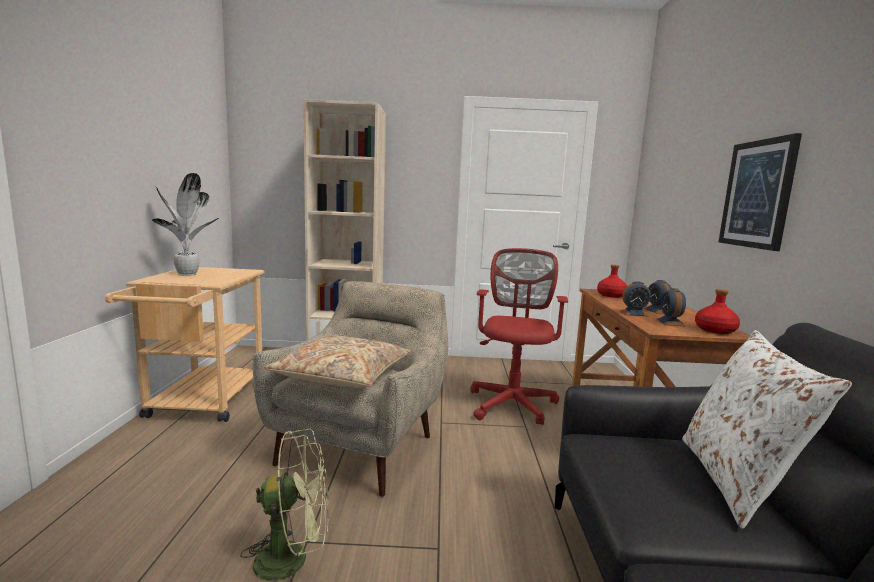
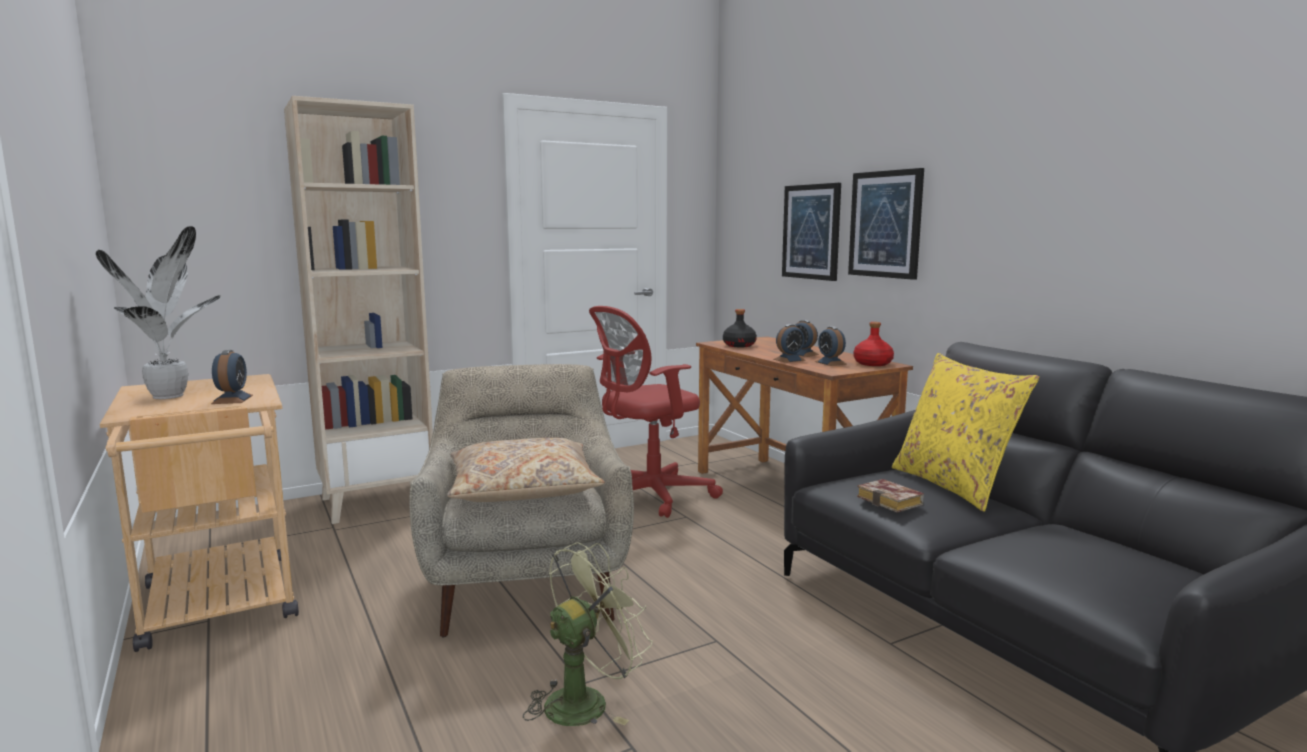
camera: 30 degrees left, 0 degrees up
red office chair [470,248,568,425] -> red office chair turned 105 degrees counterclockwise [589,306,723,518]
red bottle [597,265,627,298] -> black bottle [723,309,757,347]
white pillow [682,330,852,529] -> yellow pillow [892,353,1039,512]
none -> alarm clock [211,350,253,404]
none -> picture [782,183,841,281]
none -> book [857,479,924,513]

